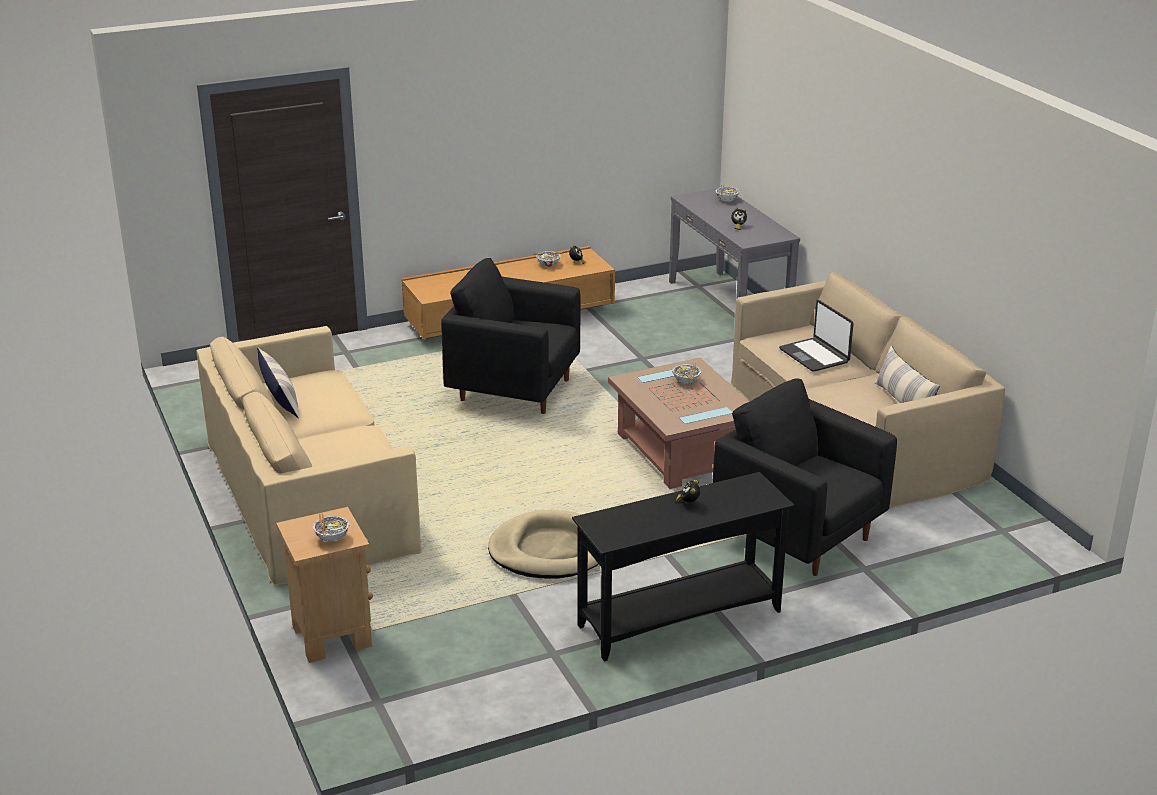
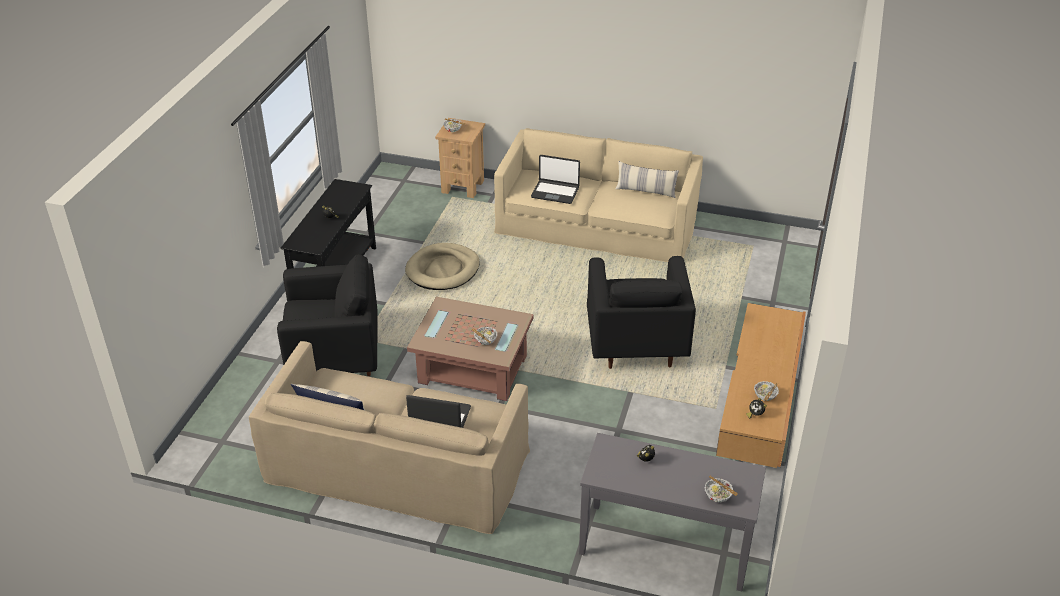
camera: 130 degrees right, 10 degrees up
black armchair [441,258,581,414] -> black armchair turned 120 degrees clockwise [587,256,696,369]
none -> laptop [531,155,580,204]

